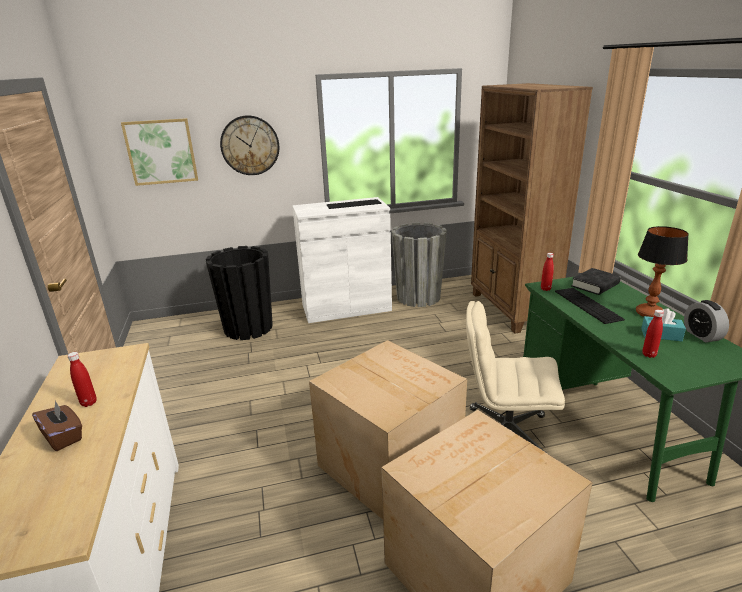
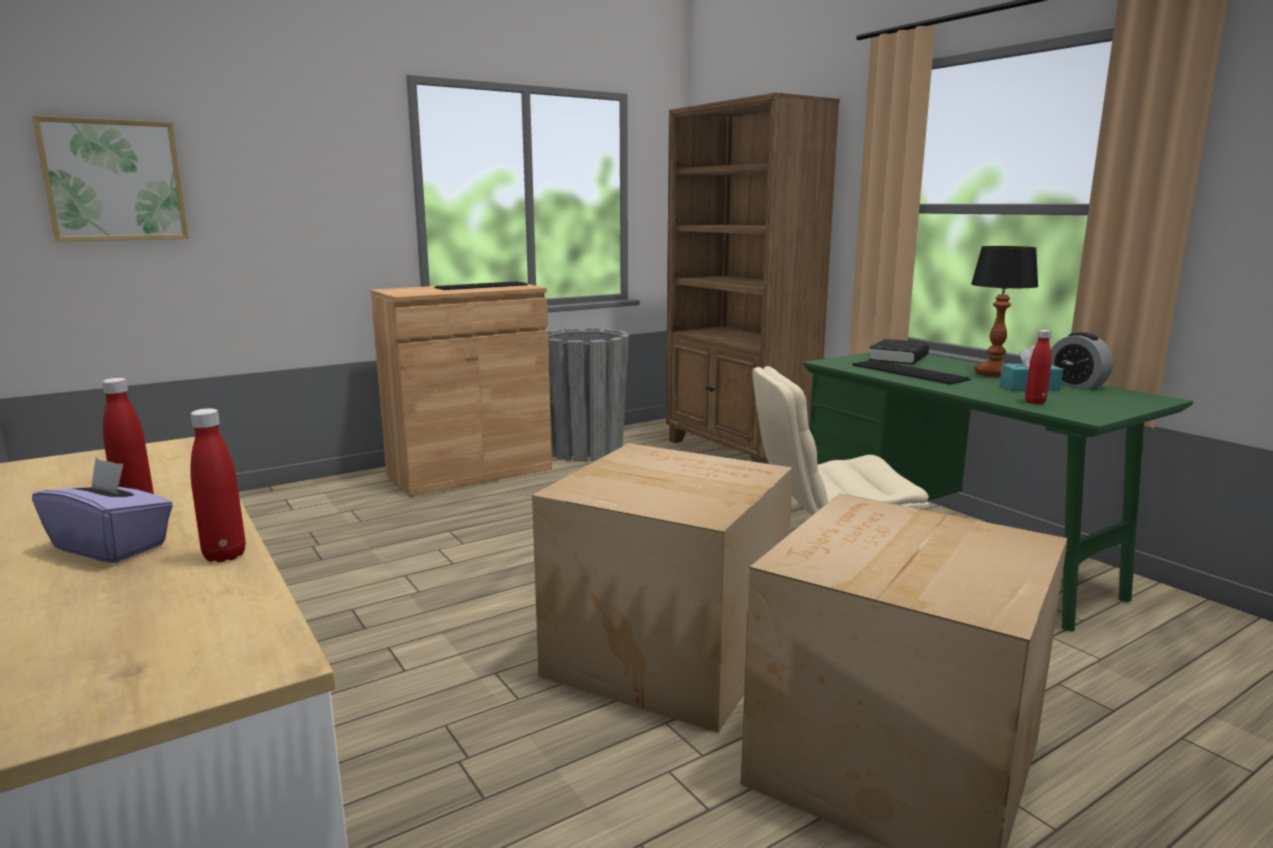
camera: 20 degrees left, 10 degrees down
brown tissue box [32,399,82,451] -> purple tissue box [32,458,173,563]
black planter [206,246,273,340] -> none
wall clock [220,115,279,175] -> none
white cabinet [292,197,392,323] -> brown cabinet [371,284,552,497]
red bottle [541,253,554,291] -> red bottle moved to [190,408,246,562]

